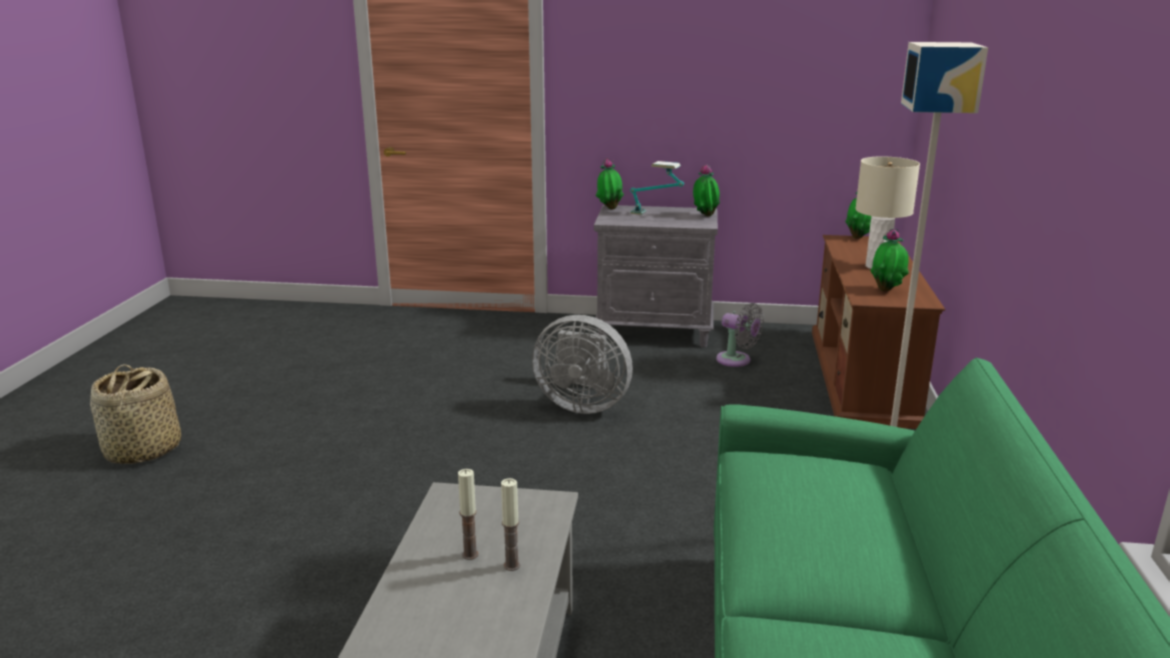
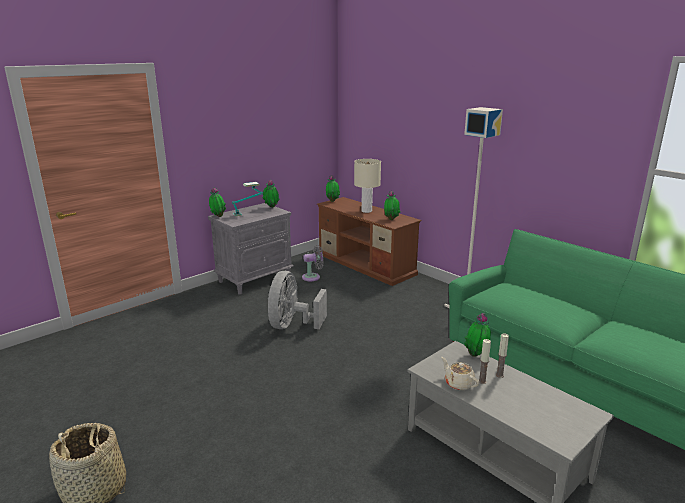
camera: 50 degrees left, 0 degrees up
grey fan [532,315,633,414] -> grey fan turned 135 degrees clockwise [268,271,327,329]
none -> beige teapot [441,357,480,390]
none -> potted plant [464,313,491,357]

